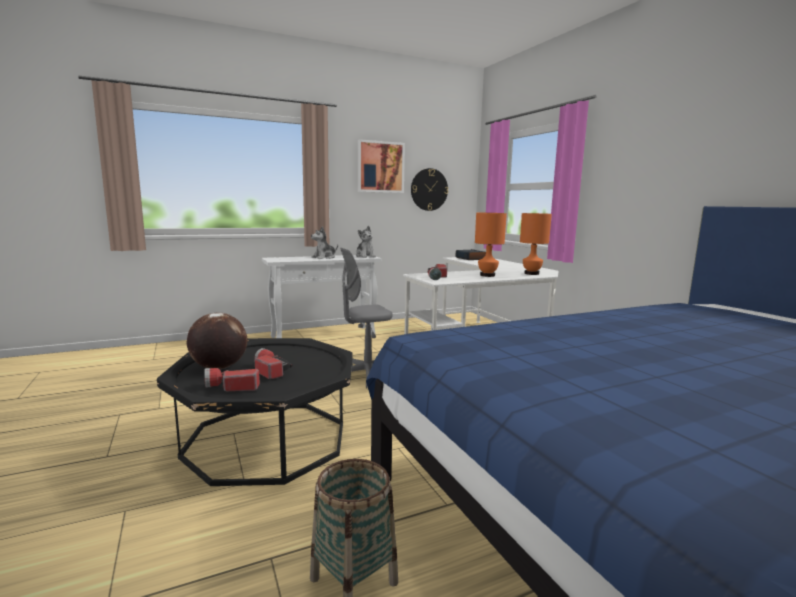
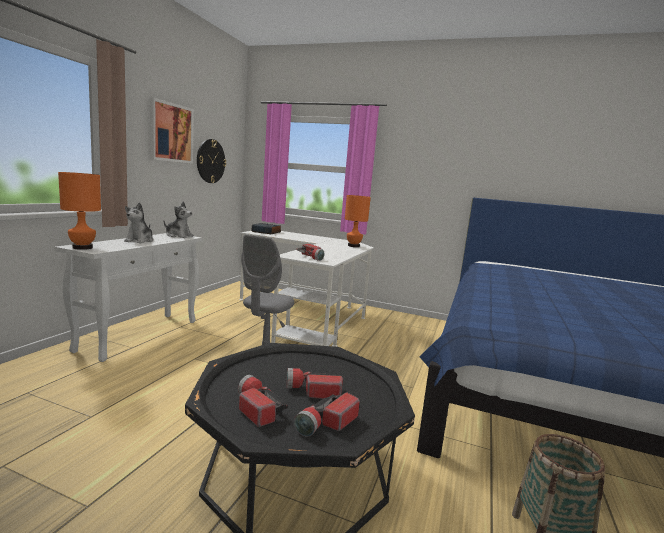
camera: 45 degrees left, 0 degrees up
globe [187,313,247,369] -> flashlight [238,375,288,427]
orange table lamp [475,213,507,277] -> orange table lamp moved to [58,172,101,250]

